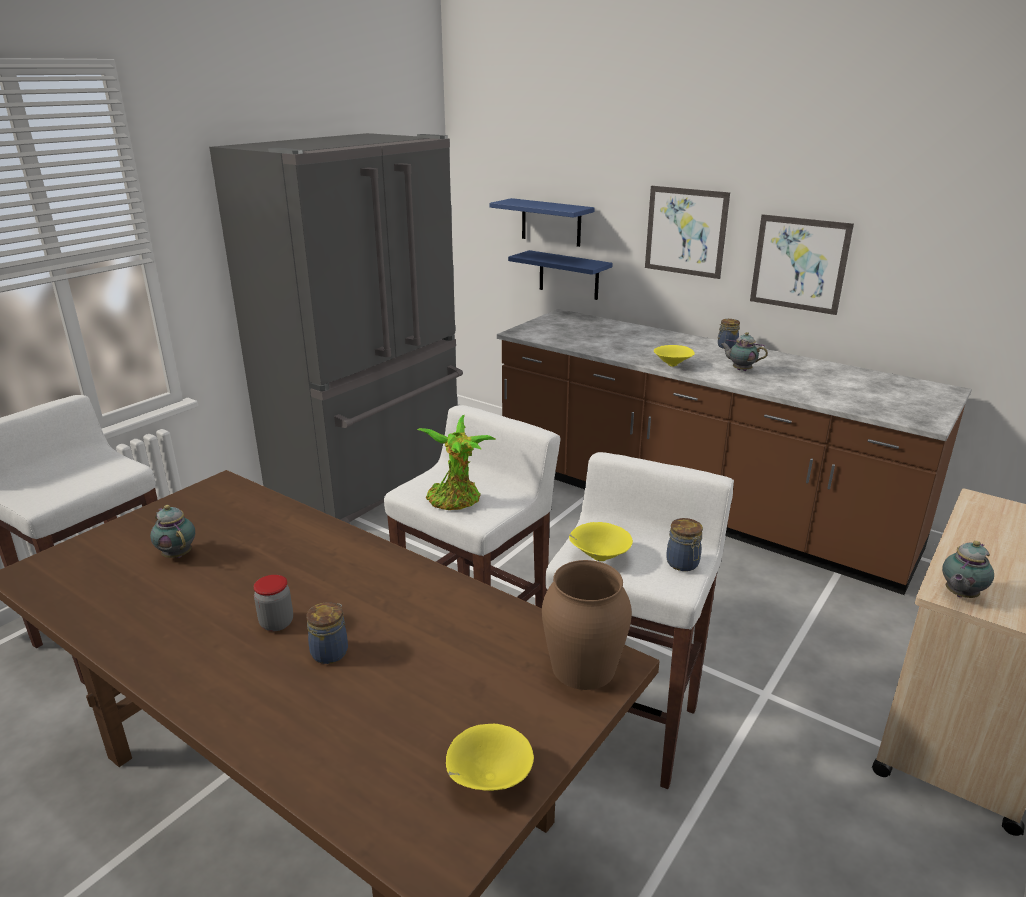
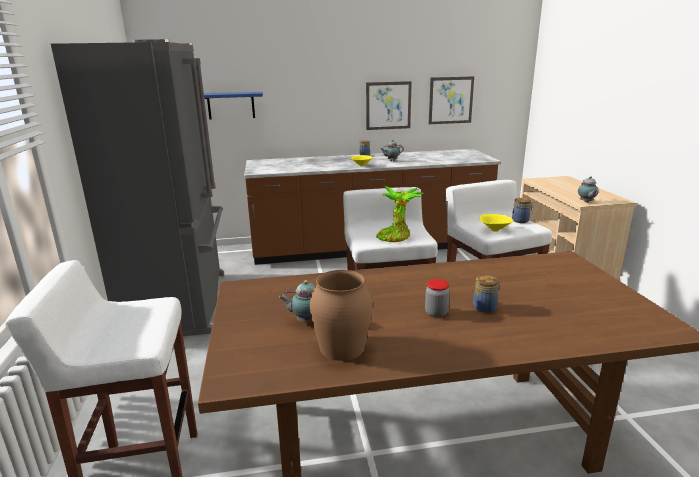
camera: 45 degrees left, 5 degrees down
yellow bowl [446,724,534,791] -> none
blue shelf [508,250,613,300] -> none
brown vase [542,560,632,690] -> brown vase moved to [310,270,373,361]
picture [645,186,730,279] -> picture moved to [429,76,474,124]

